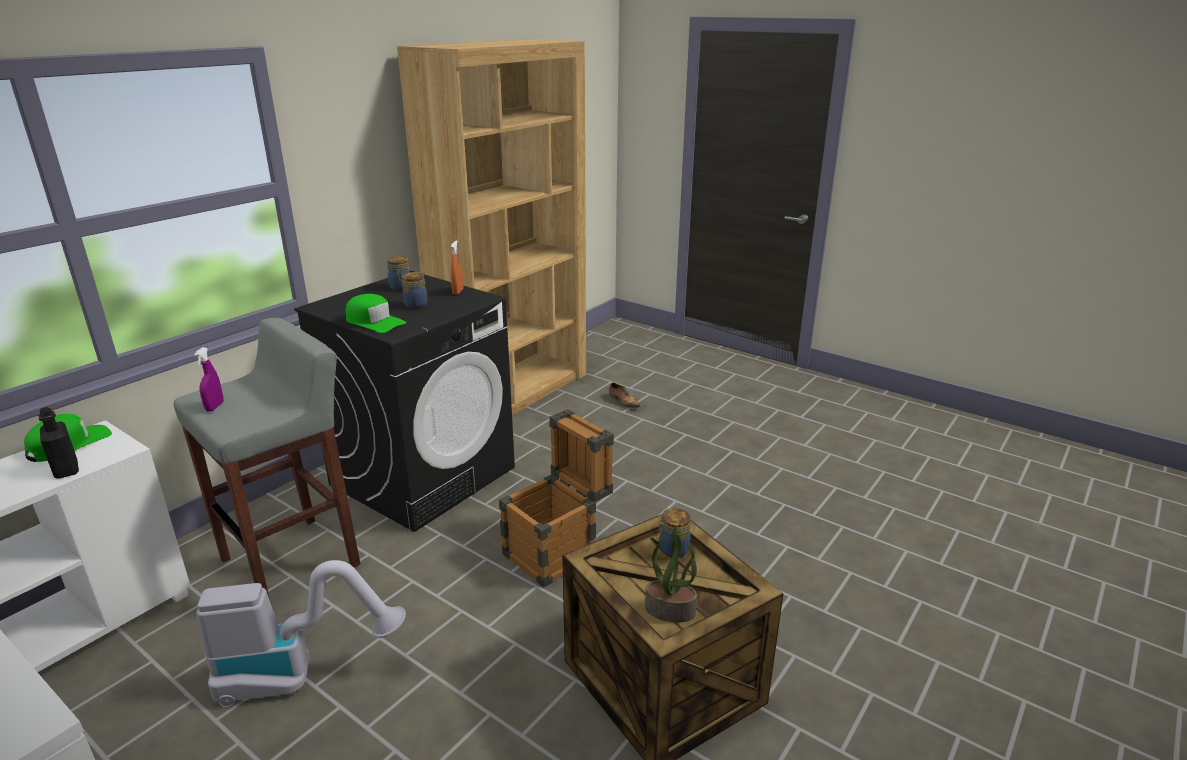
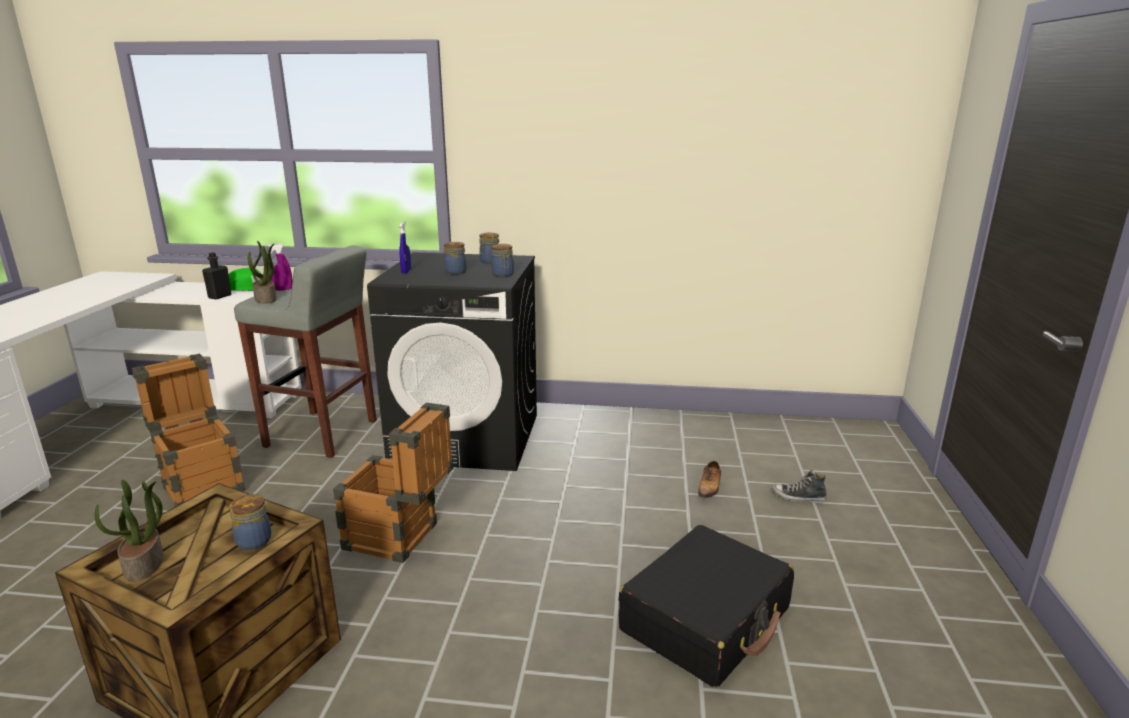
camera: 60 degrees right, 5 degrees down
vacuum cleaner [196,560,406,708] -> crate [132,354,245,507]
green cap [345,294,406,333] -> blue spray bottle [399,221,411,274]
brown bookcase [397,39,586,415] -> none
orange spray bottle [451,240,463,295] -> jar [491,244,514,277]
none -> potted plant [248,241,277,304]
none -> black suitcase [618,525,794,688]
none -> shoe [772,469,827,502]

